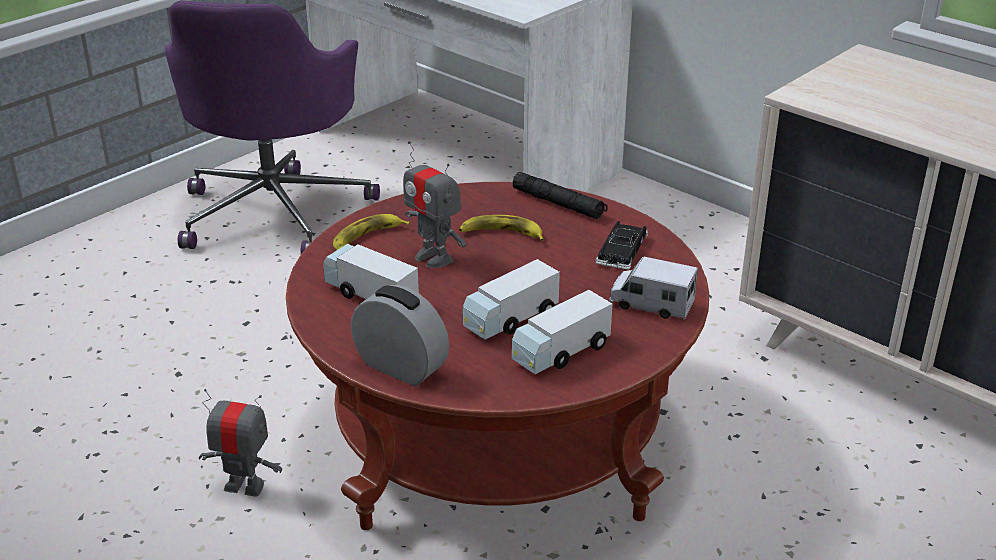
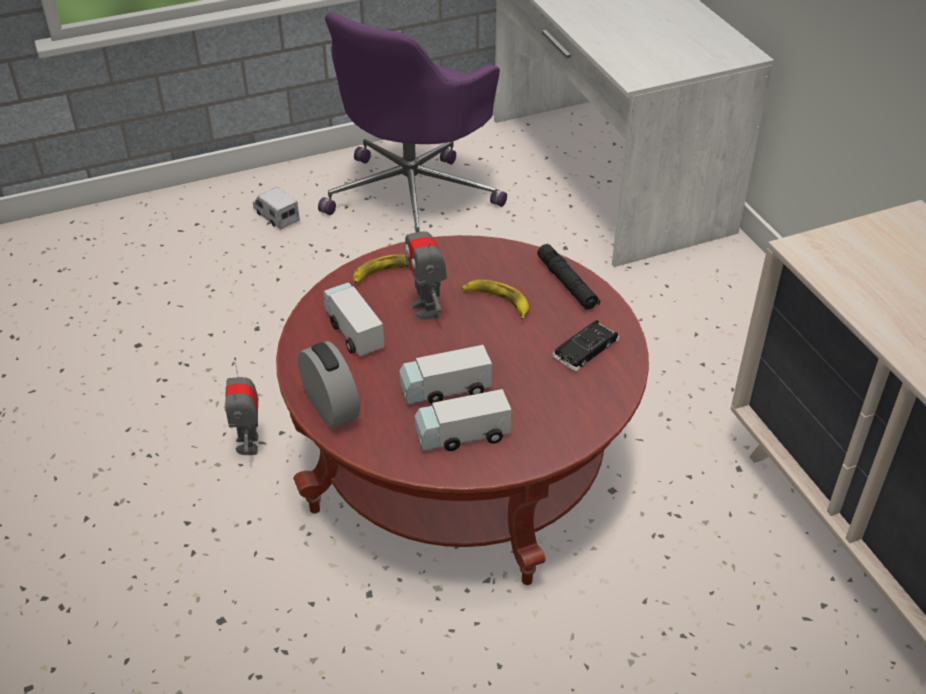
camera: 25 degrees right, 10 degrees up
toy robot [198,389,282,496] -> toy robot turned 135 degrees counterclockwise [224,358,258,455]
toy truck [609,256,698,320] -> toy truck moved to [253,187,300,230]

